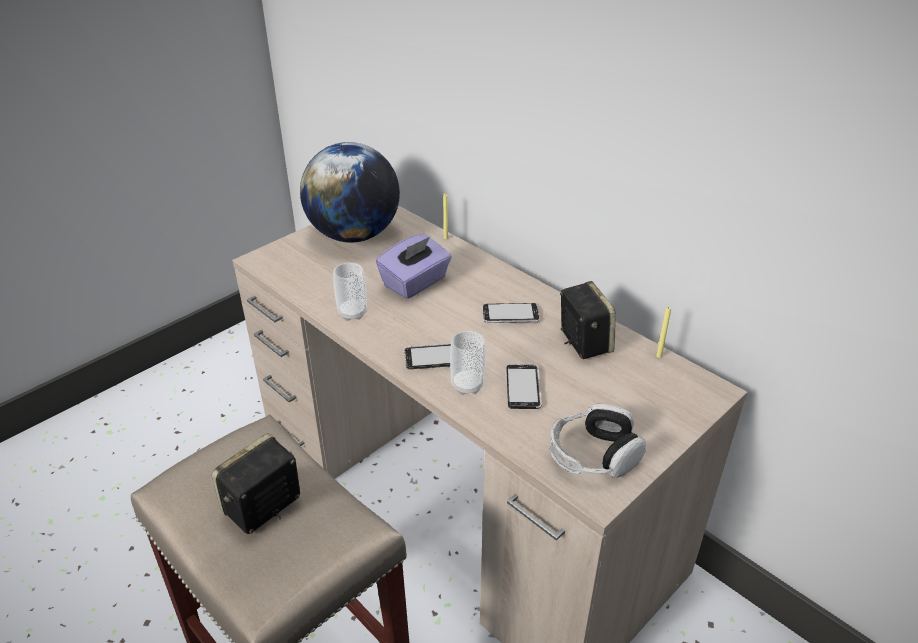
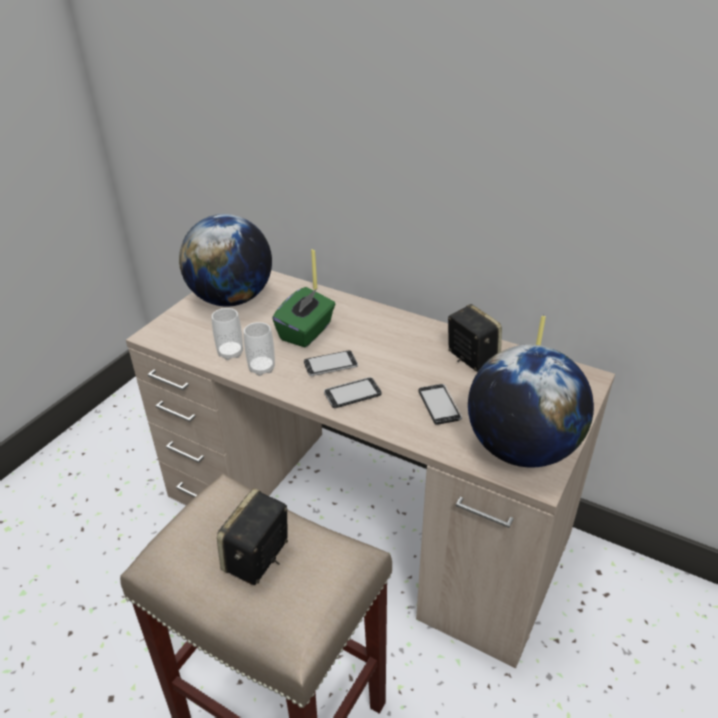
camera: 15 degrees left, 0 degrees up
purple tissue box [376,234,452,299] -> green tissue box [272,287,335,347]
cup [450,331,485,395] -> cup moved to [211,308,243,360]
phone [483,303,540,323] -> phone moved to [304,351,358,376]
headphones [550,404,646,478] -> globe [468,345,594,468]

